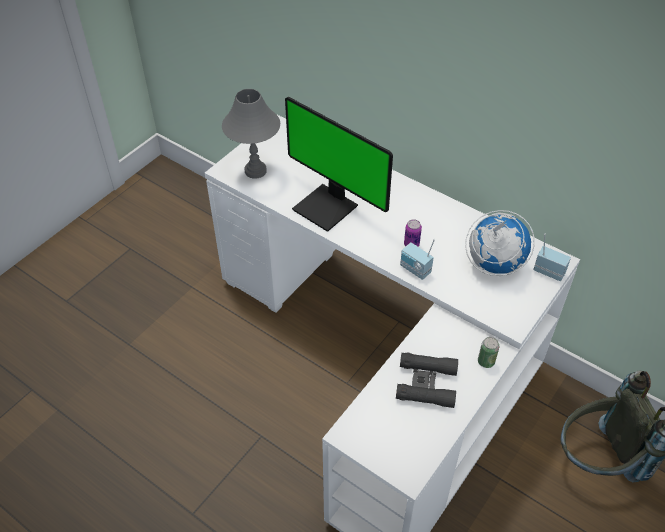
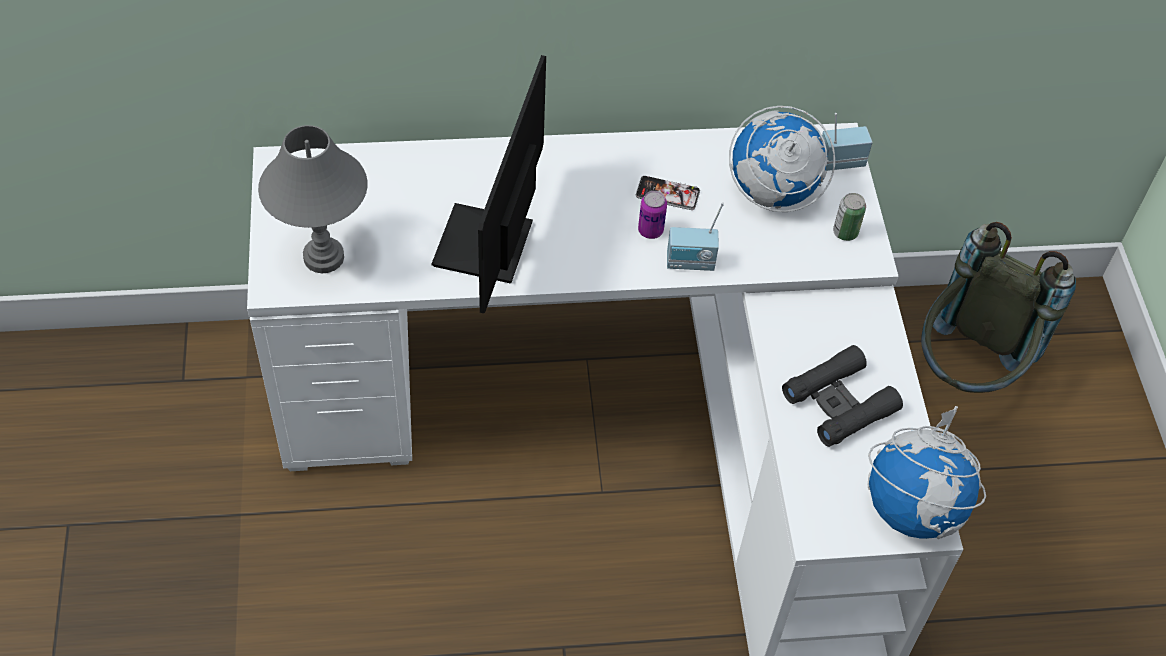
camera: 45 degrees left, 5 degrees up
monitor [285,96,393,232] -> monitor turned 105 degrees clockwise [431,55,546,313]
can [478,337,499,368] -> can moved to [833,193,866,241]
none -> phone [636,176,700,210]
none -> globe [868,406,986,539]

